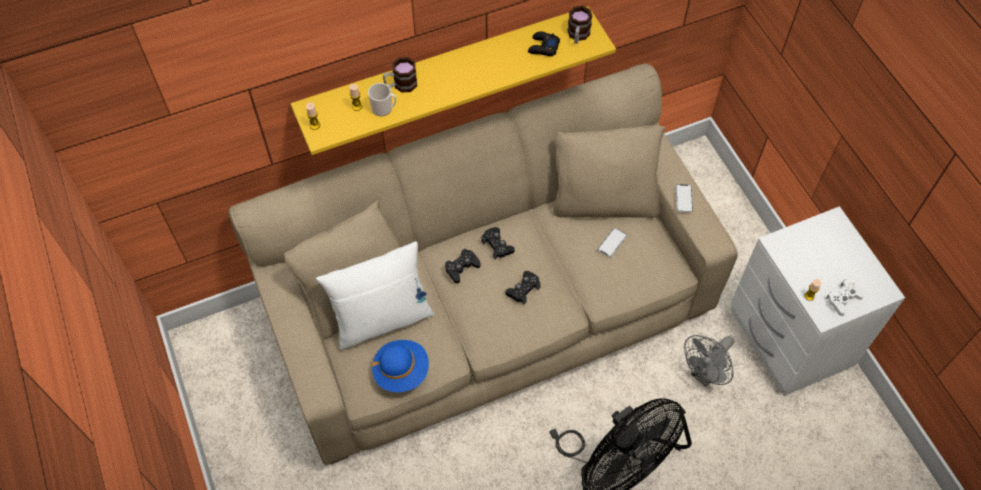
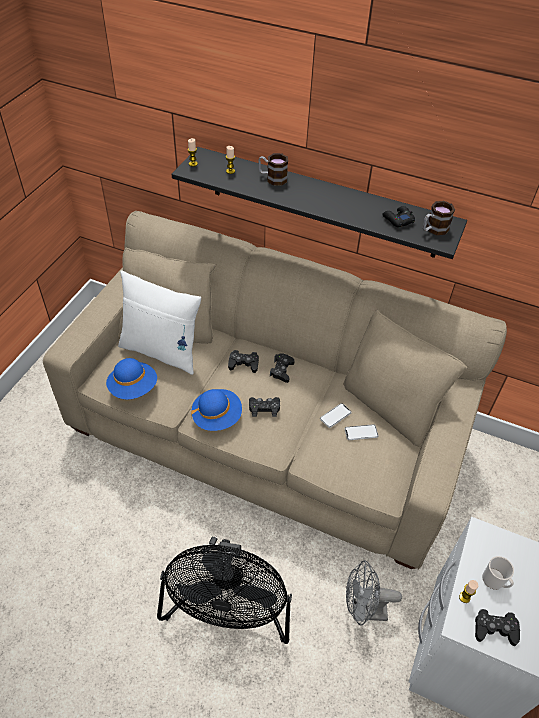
camera: 45 degrees right, 10 degrees down
yellow shelf [291,6,616,155] -> black shelf [172,147,467,259]
mug [368,83,397,116] -> mug moved to [482,556,514,590]
phone [676,184,693,213] -> phone moved to [320,403,352,428]
white game controller [826,279,864,316] -> black game controller [475,609,520,646]
none -> blue hat [191,389,242,431]

